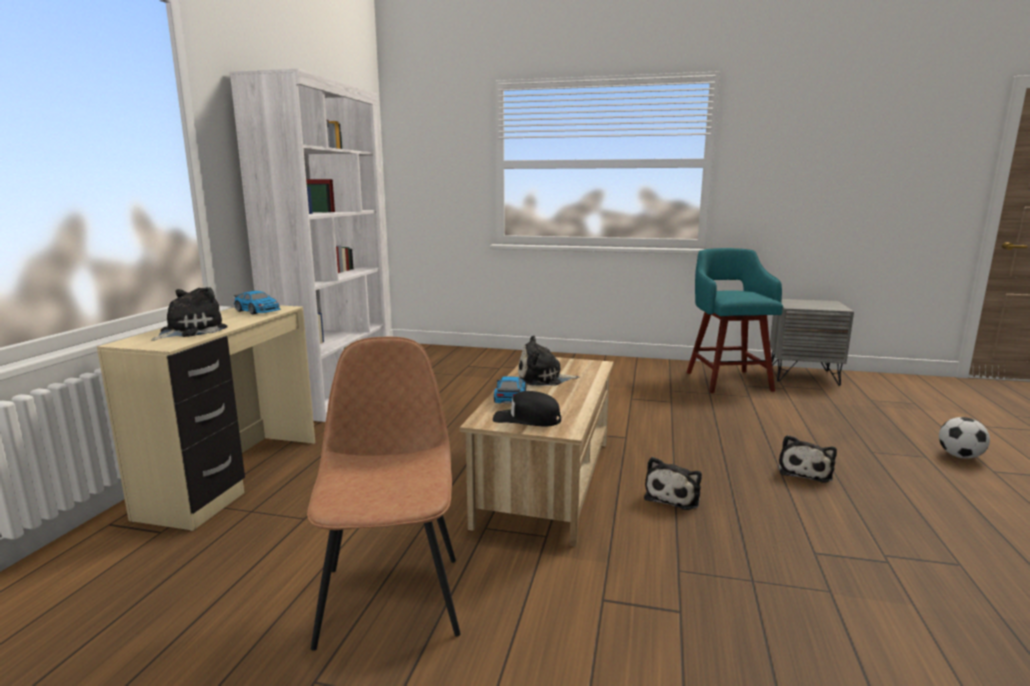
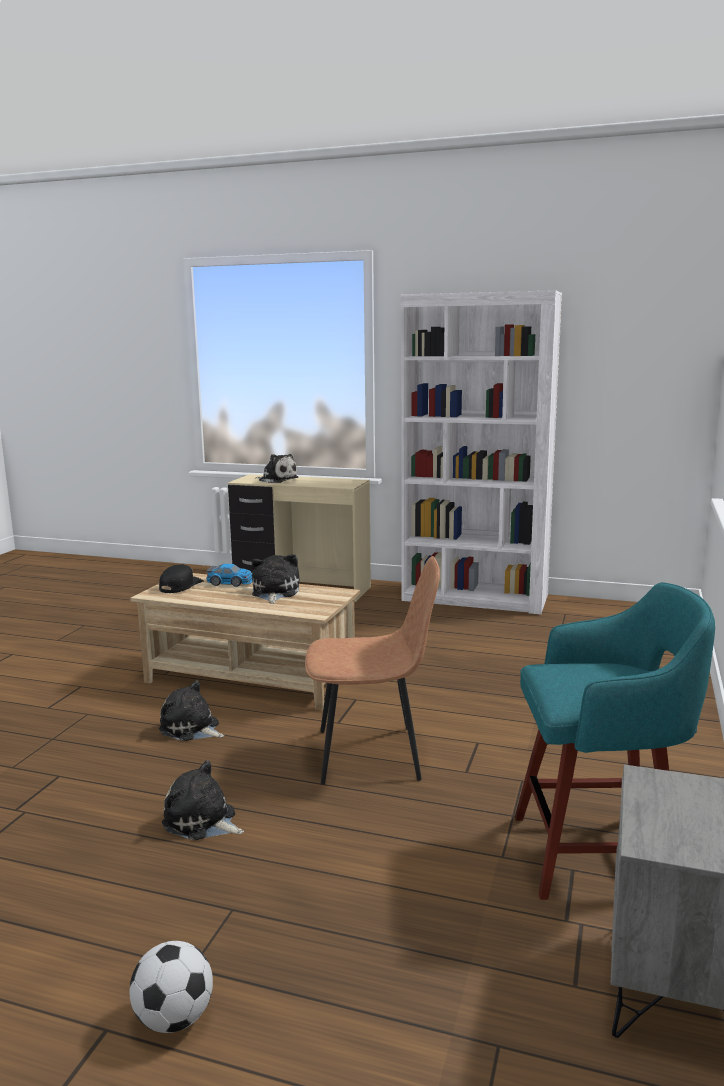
camera: 95 degrees right, 0 degrees up
toy car [234,291,281,314] -> none
brown chair [307,337,461,651] -> brown chair moved to [305,556,440,784]

